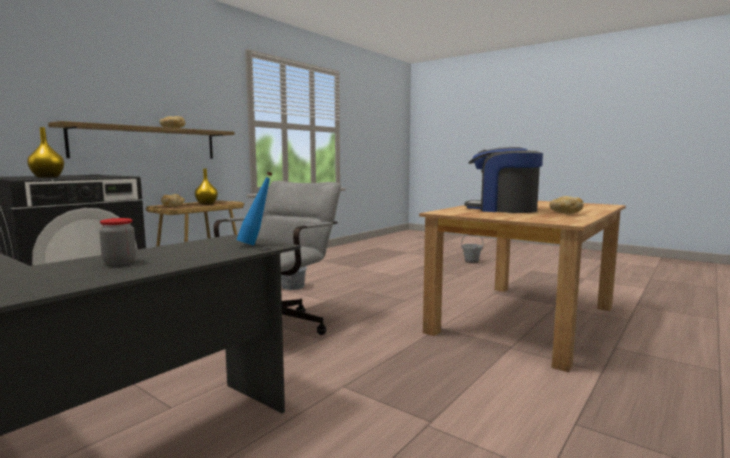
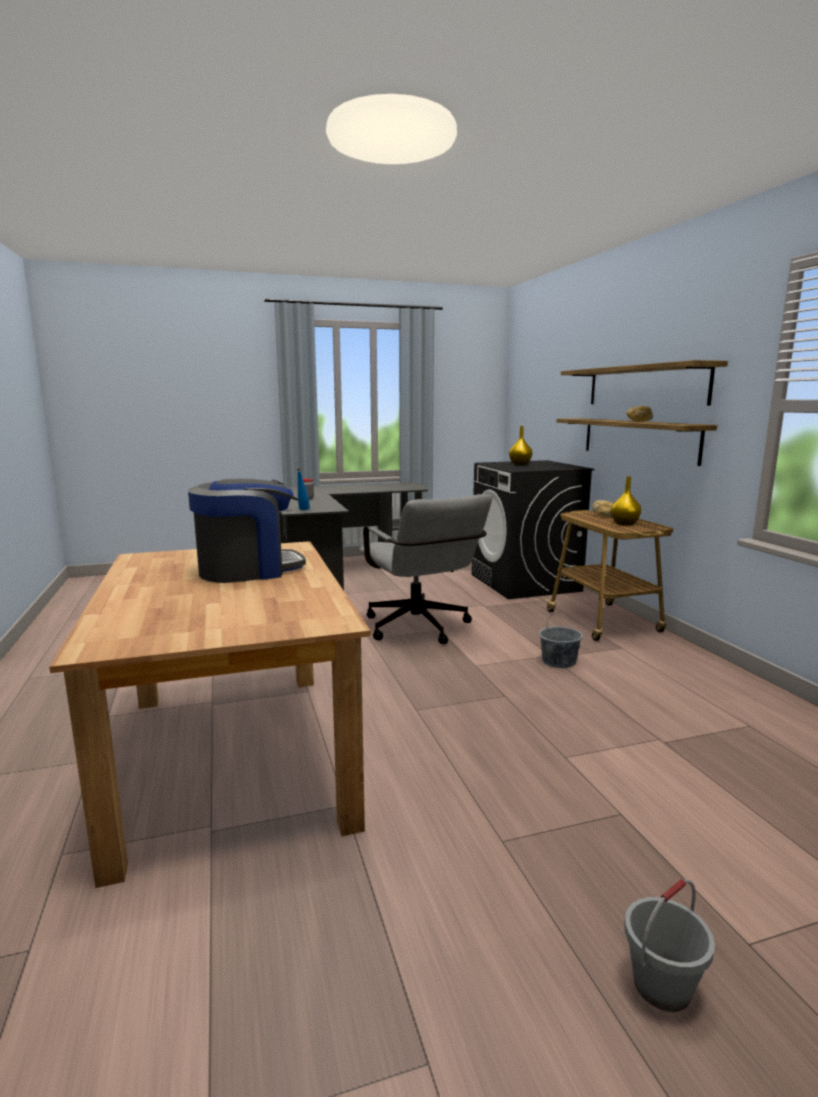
camera: 125 degrees right, 5 degrees up
bread [549,196,584,214] -> none
none -> shelf [561,360,728,406]

